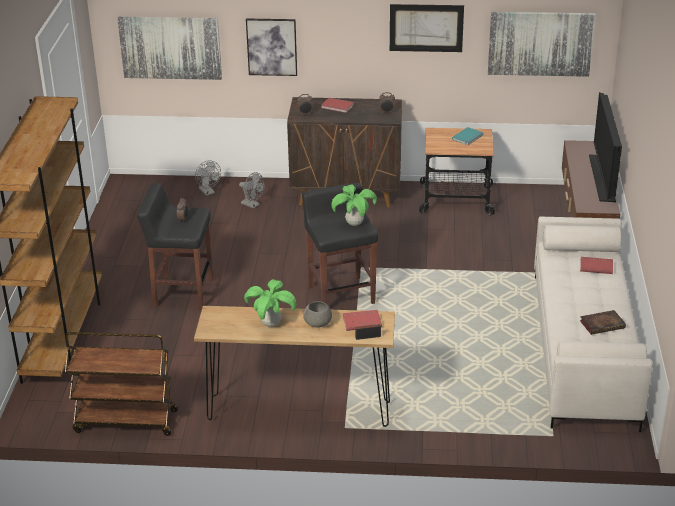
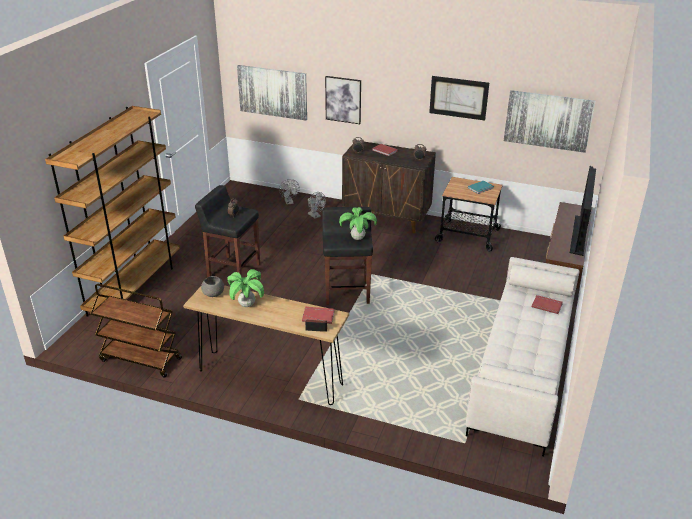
camera: 15 degrees right, 0 degrees up
grey bowl [303,301,332,327] -> grey bowl moved to [201,276,224,297]
book [580,310,626,335] -> none

